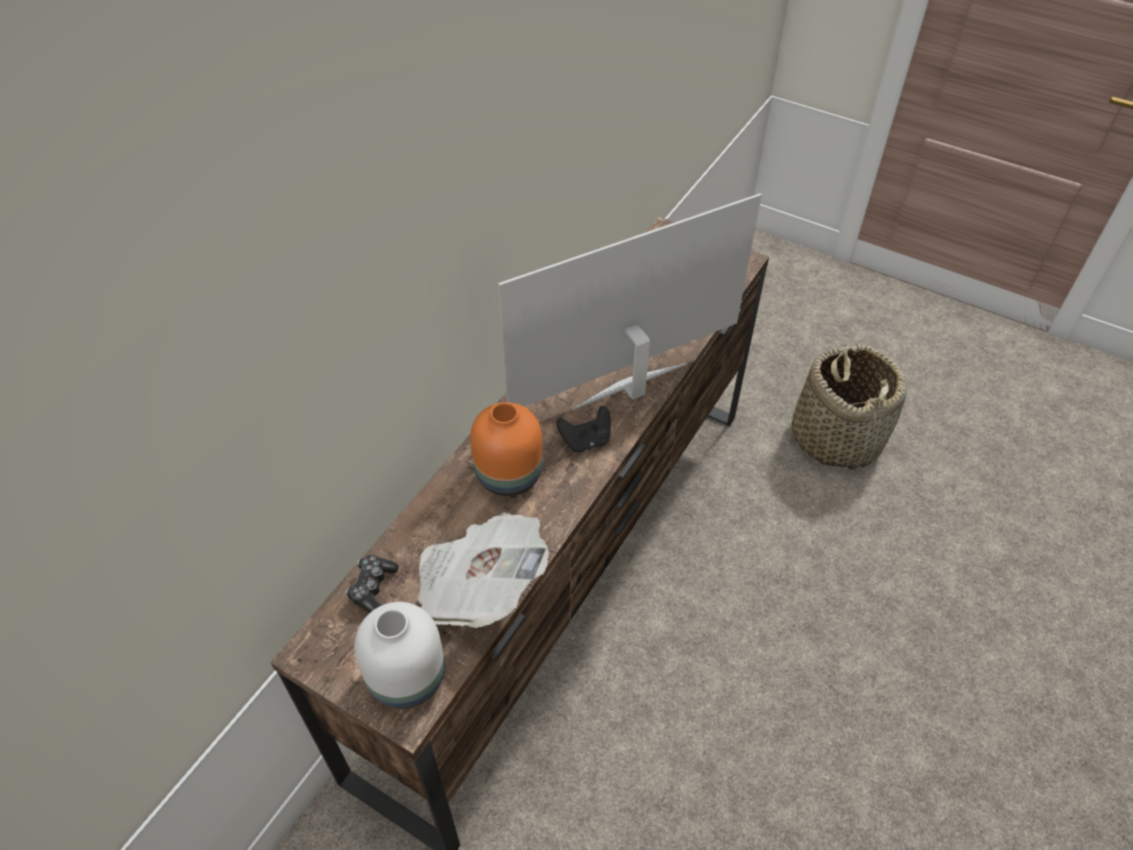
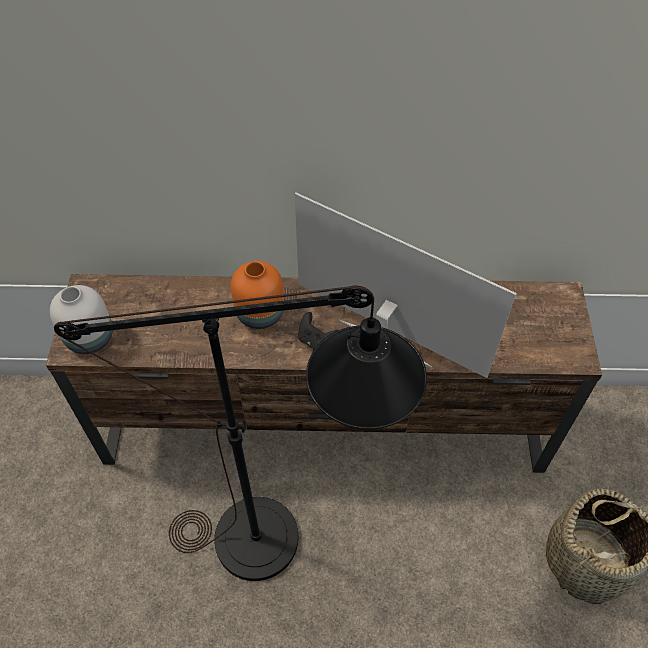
camera: 60 degrees right, 5 degrees up
game controller [346,555,399,613] -> none
newspaper [418,513,549,628] -> none
none -> black floor lamp [54,286,427,581]

